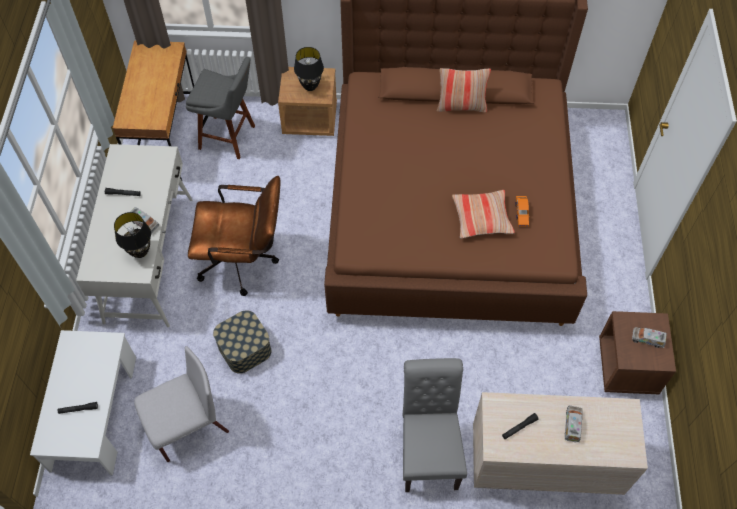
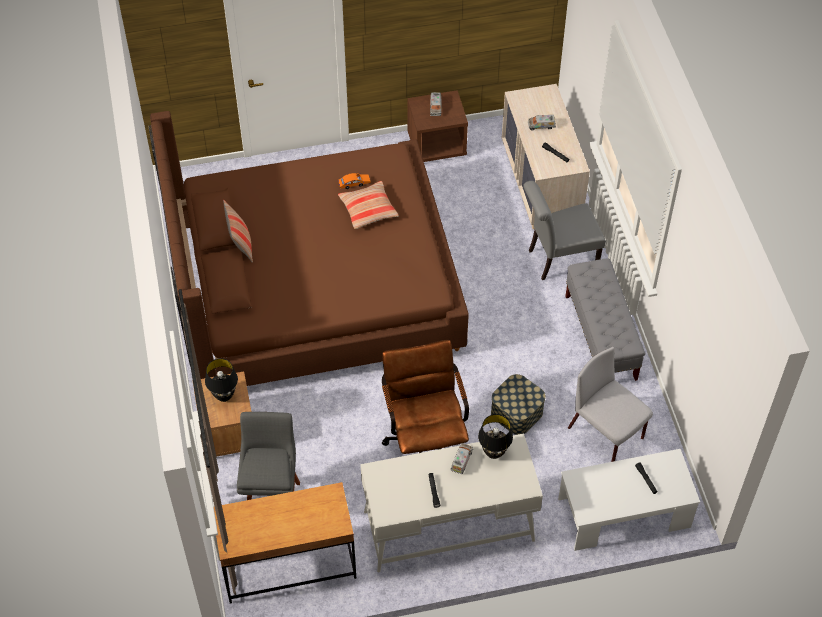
camera: 105 degrees left, 5 degrees down
none -> grey bench [565,259,645,381]

